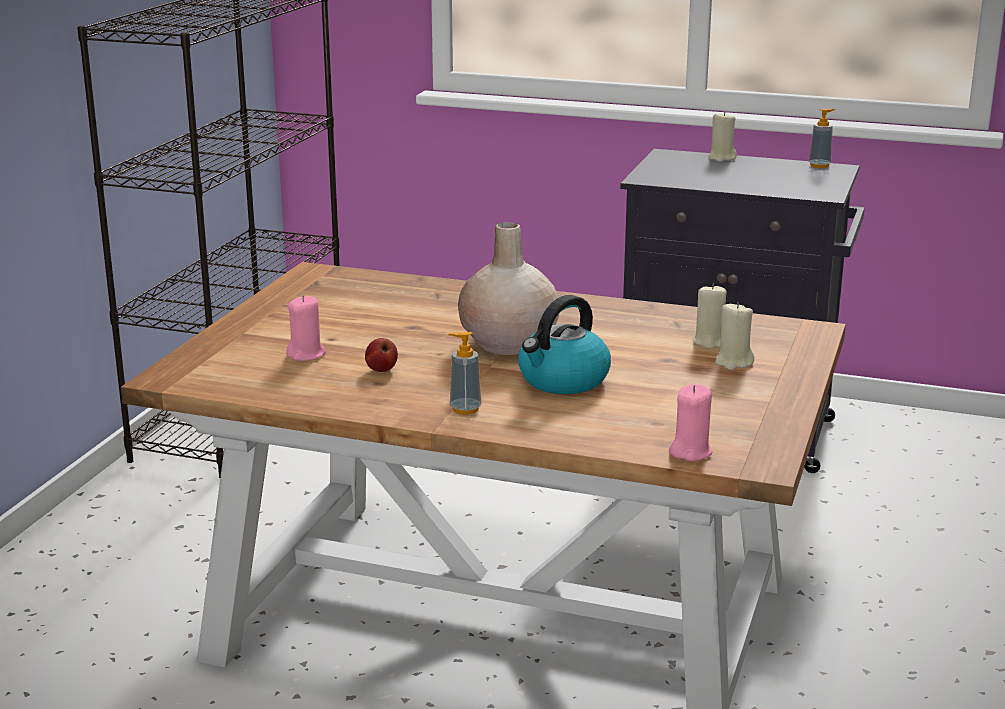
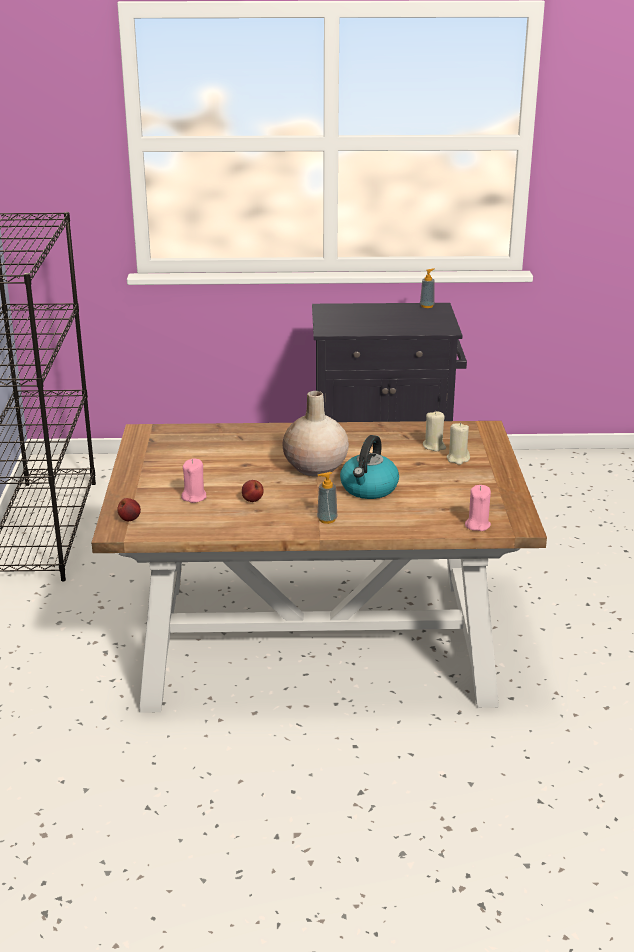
camera: 20 degrees left, 5 degrees up
beige candle [708,111,737,162] -> none
none -> apple [117,498,141,521]

